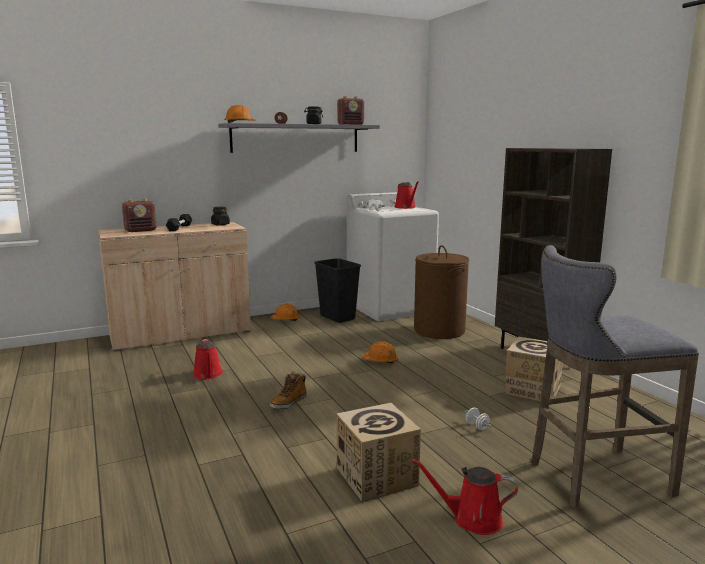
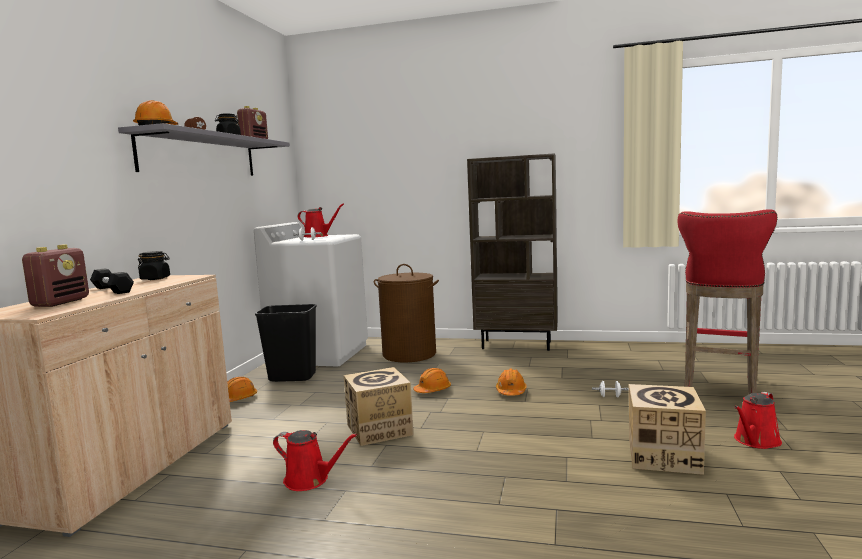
camera: 50 degrees left, 5 degrees down
boot [270,371,307,409] -> none
cardboard box [505,337,563,401] -> cardboard box moved to [344,367,414,446]
grey stool [531,245,699,508] -> red stool [678,209,777,394]
none -> orange hard hat [496,368,527,396]

